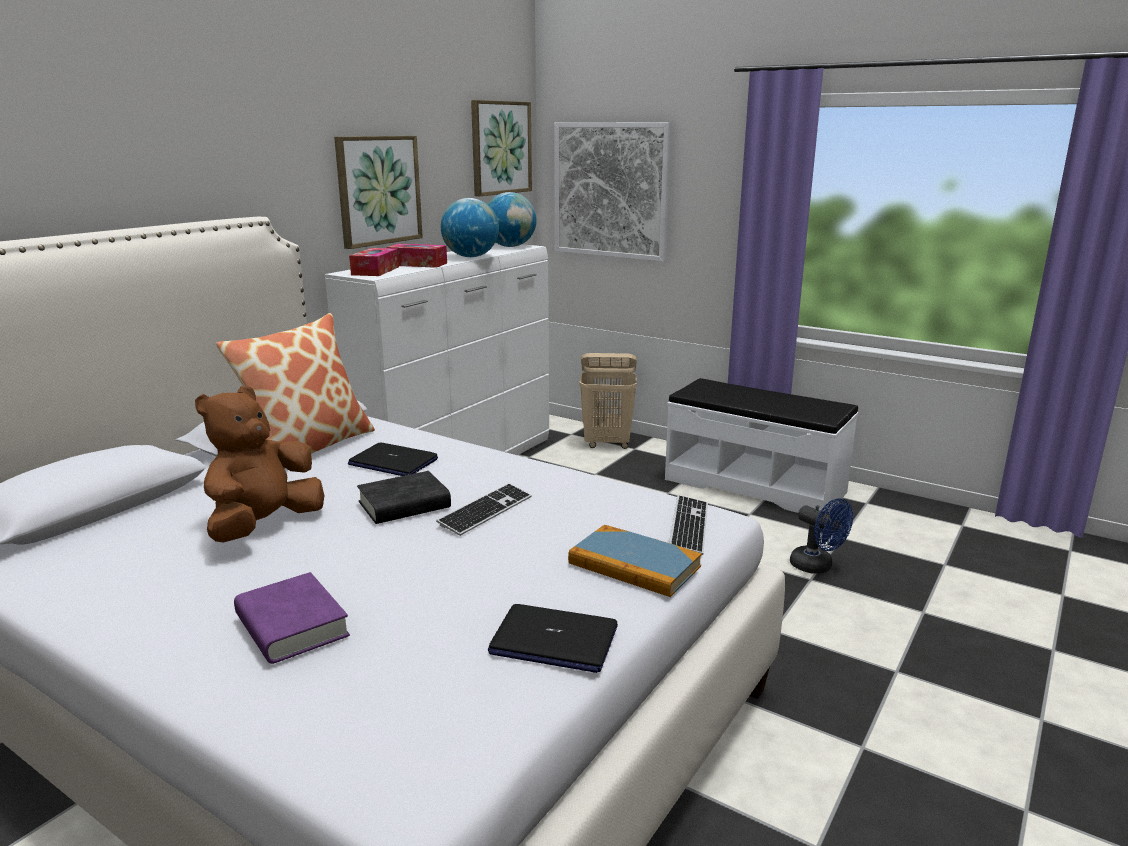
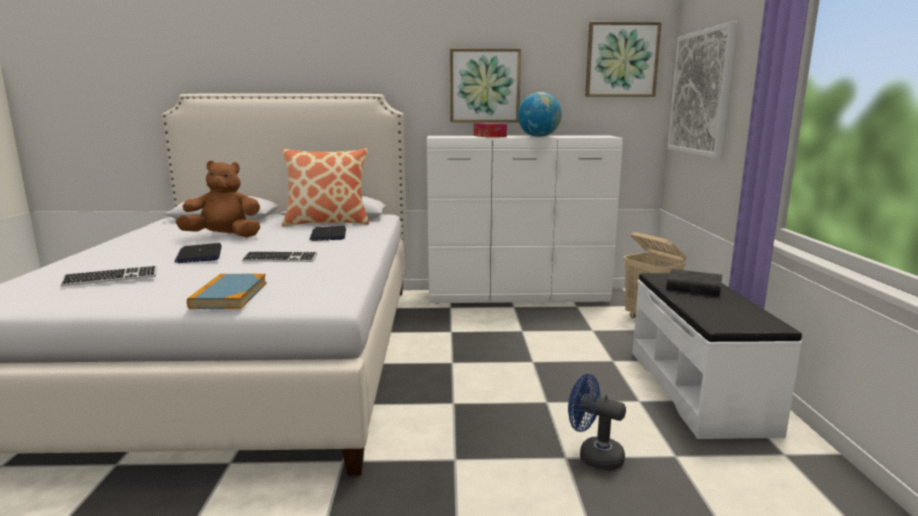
camera: 55 degrees right, 5 degrees down
purple book [234,572,350,664] -> none
tissue box [349,248,399,276] -> none
black book [357,471,451,524] -> black book moved to [667,269,722,296]
globe [488,192,537,247] -> none
laptop [488,604,618,673] -> laptop moved to [175,243,222,263]
keyboard [669,495,708,555] -> keyboard moved to [61,266,157,286]
blue fan [790,498,853,574] -> blue fan turned 105 degrees clockwise [568,374,626,471]

